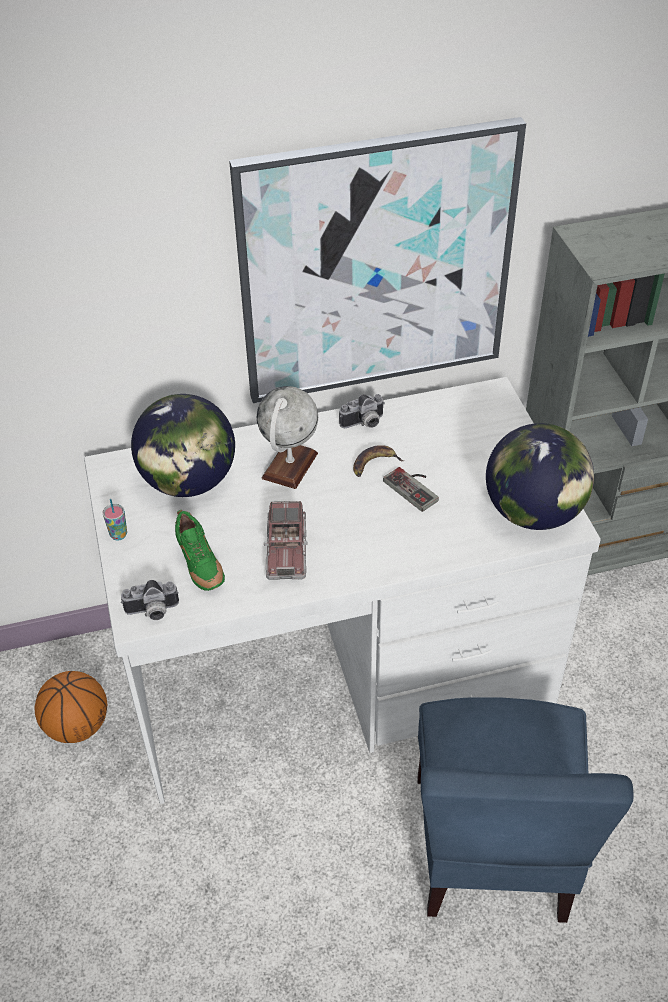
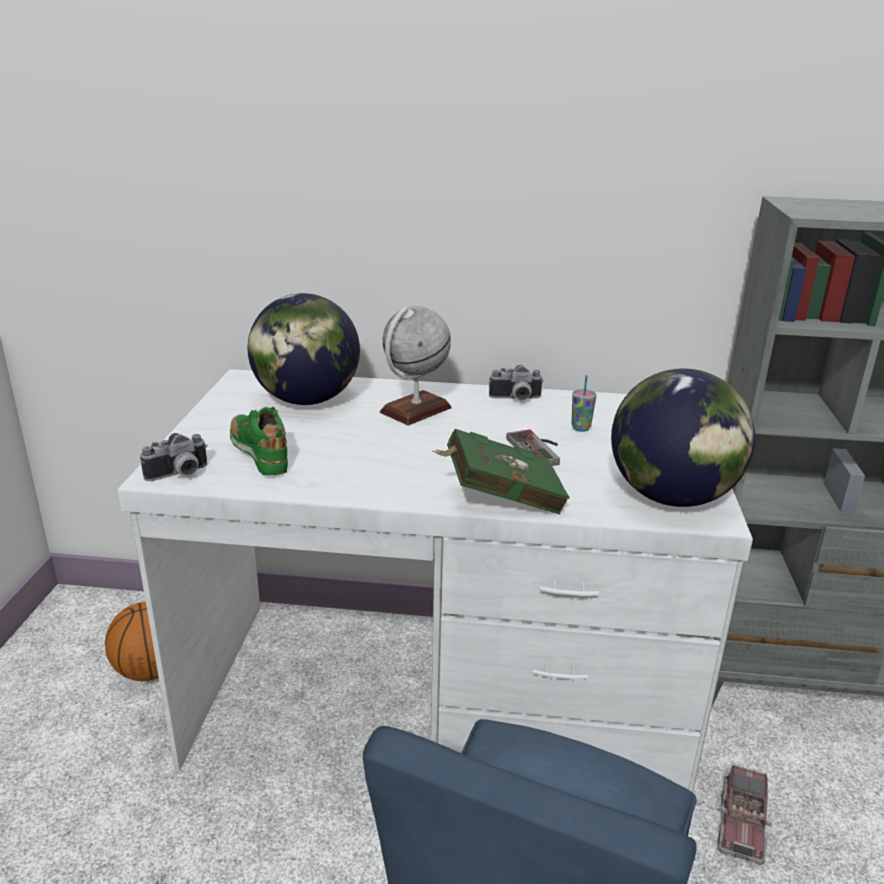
camera: 20 degrees right, 20 degrees down
cup [102,499,127,541] -> cup moved to [572,375,597,432]
camera [121,580,179,620] -> camera turned 45 degrees counterclockwise [140,433,207,481]
green shoe [175,509,225,591] -> green shoe turned 150 degrees clockwise [230,407,288,476]
picture [229,117,526,403] -> none
toy truck [264,501,307,580] -> toy truck moved to [718,765,772,865]
banana [353,445,403,477] -> none
none -> green book [433,429,570,515]

